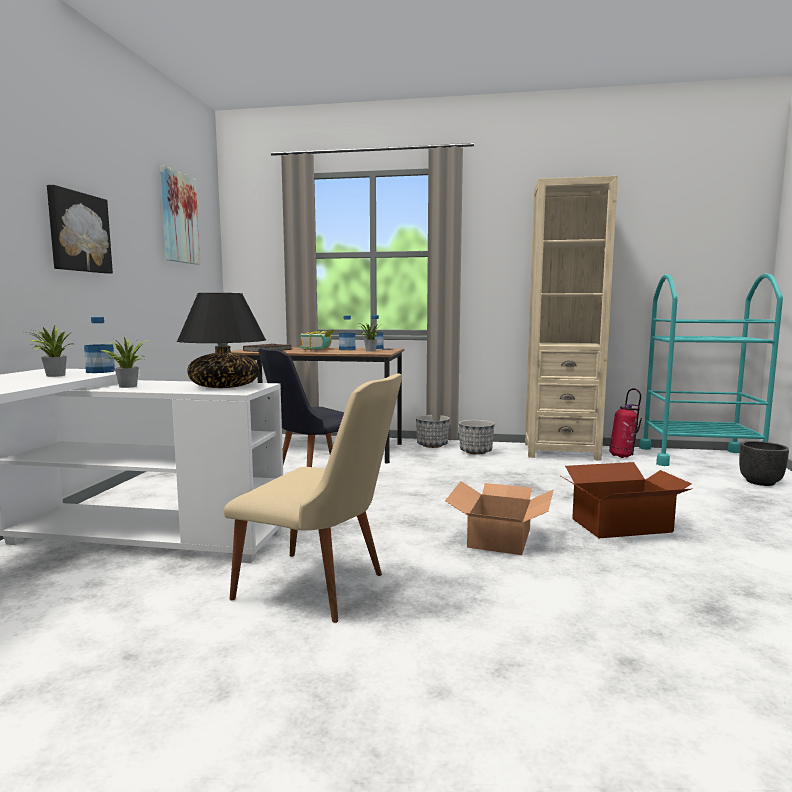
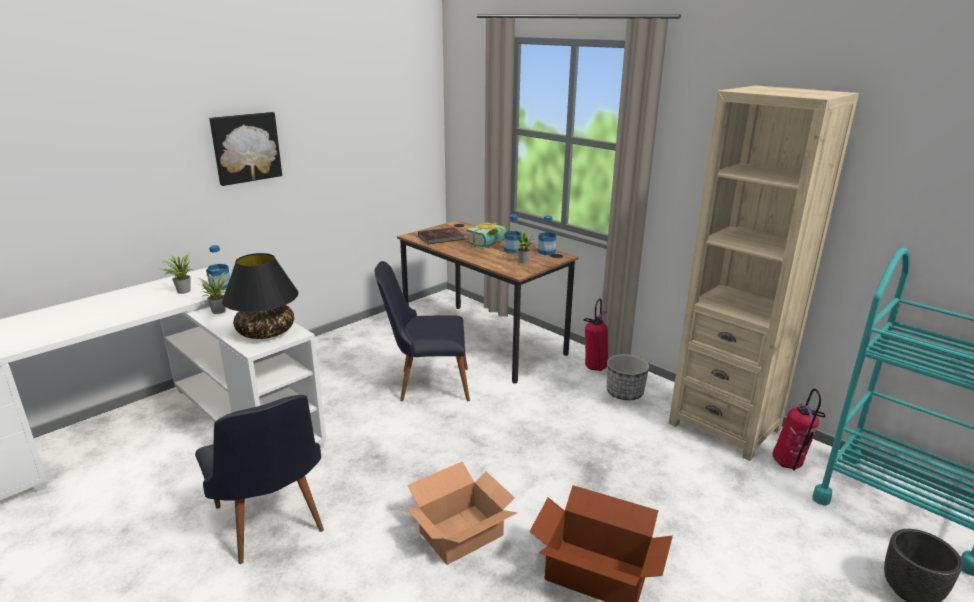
camera: 35 degrees right, 15 degrees up
picture [160,166,200,265] -> none
beige chair [224,374,402,623] -> black chair [195,395,324,564]
planter [416,415,450,448] -> fire extinguisher [584,298,608,371]

